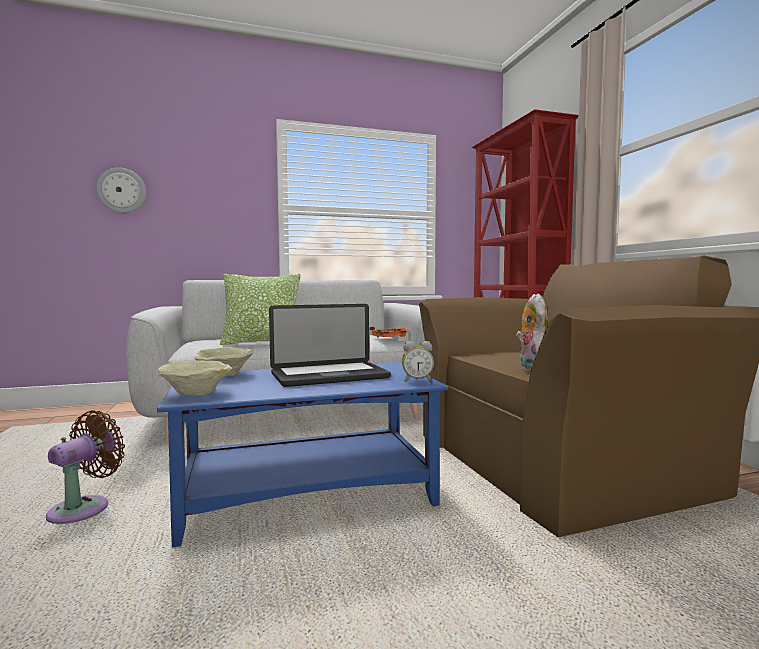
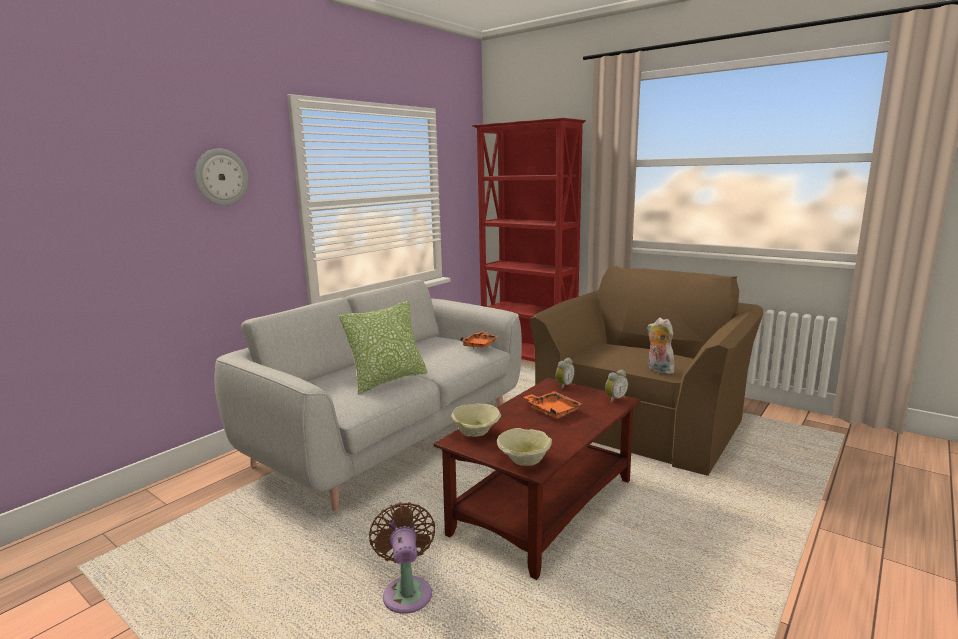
camera: 35 degrees left, 10 degrees up
wall clock [96,167,146,213] -> wall clock moved to [195,148,249,206]
blue coffee table [157,362,448,547] -> brown coffee table [433,378,641,580]
laptop [269,304,391,387] -> orange tray [524,391,582,419]
none -> alarm clock [556,358,575,390]

